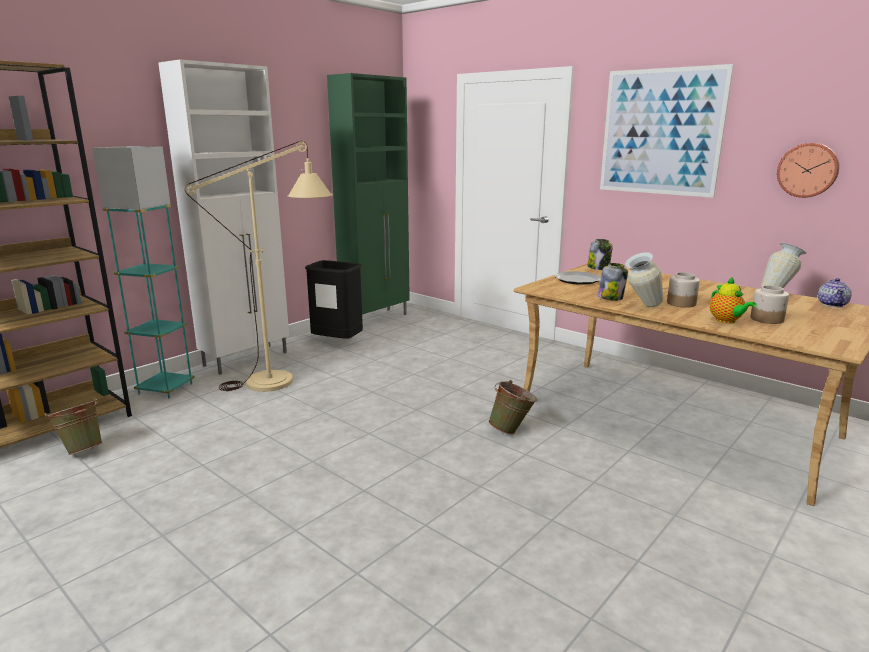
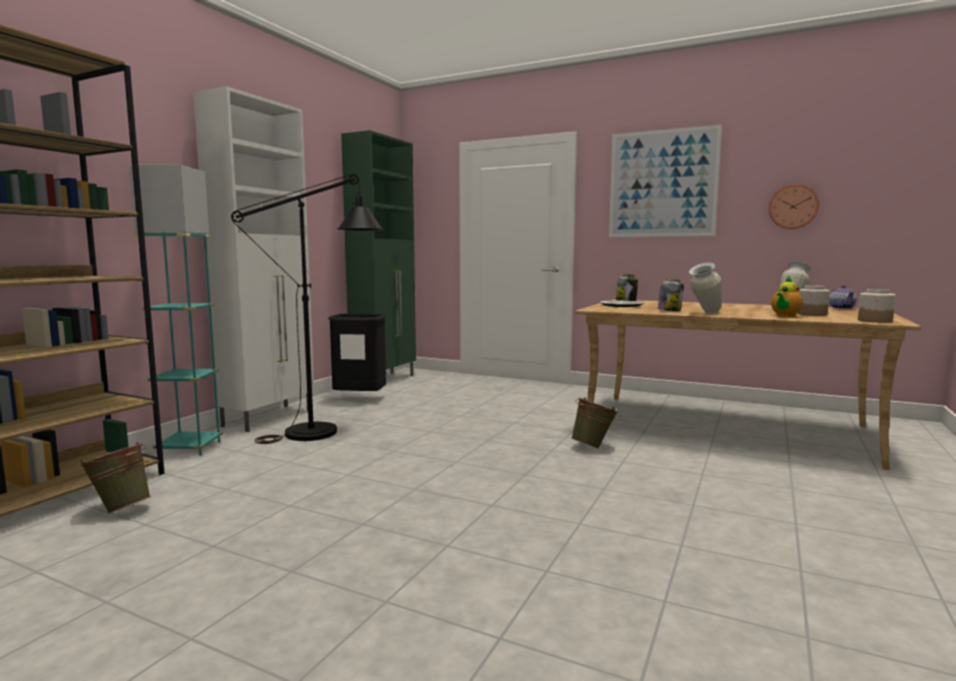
camera: 15 degrees left, 10 degrees down
beige floor lamp [185,141,333,392] -> black floor lamp [231,174,383,444]
jar [667,272,700,308] -> jar moved to [858,289,895,323]
teapot [710,277,757,323] -> teapot turned 75 degrees clockwise [771,276,803,317]

